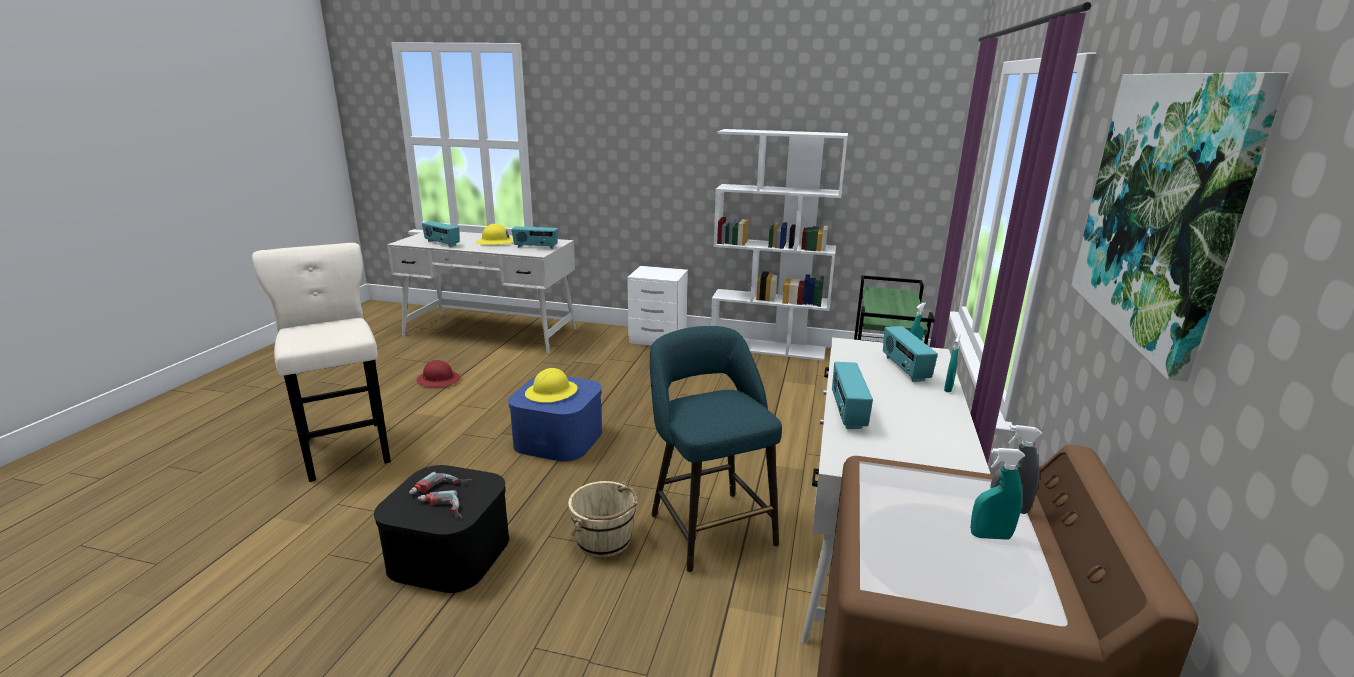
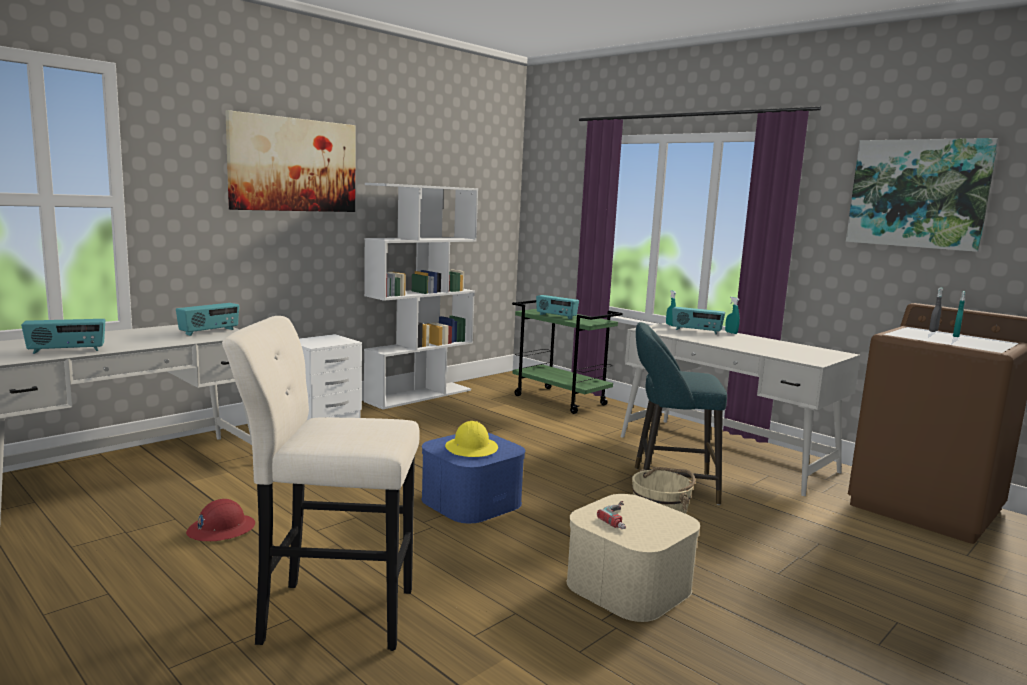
camera: 60 degrees left, 10 degrees down
black storage box [374,465,509,593] -> beige storage box [567,494,700,622]
power drill [417,490,462,519] -> none
yellow hard hat [476,224,514,246] -> none
radio [832,362,873,429] -> radio moved to [536,295,579,319]
none -> picture [225,110,355,212]

